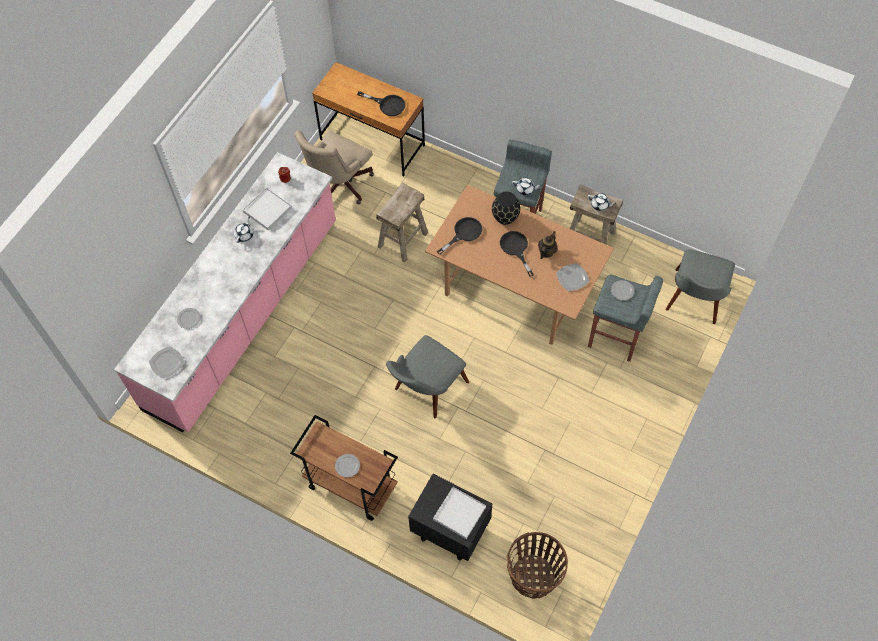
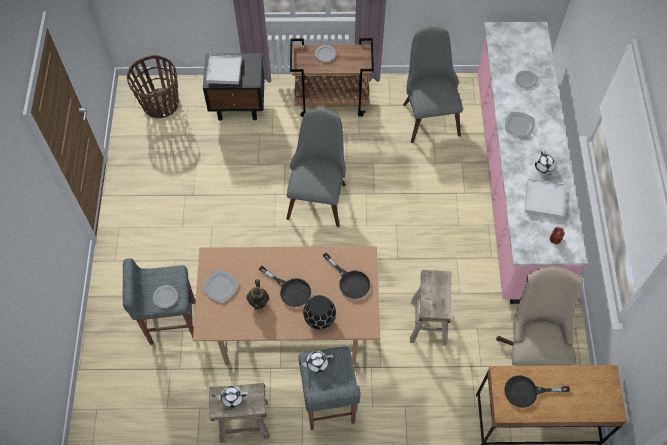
camera: 150 degrees right, 0 degrees up
plate [149,346,184,379] -> plate moved to [505,112,535,137]
black frying pan [437,217,482,255] -> black frying pan turned 60 degrees counterclockwise [323,253,370,299]
grey chair [666,249,735,324] -> grey chair moved to [403,27,463,143]

